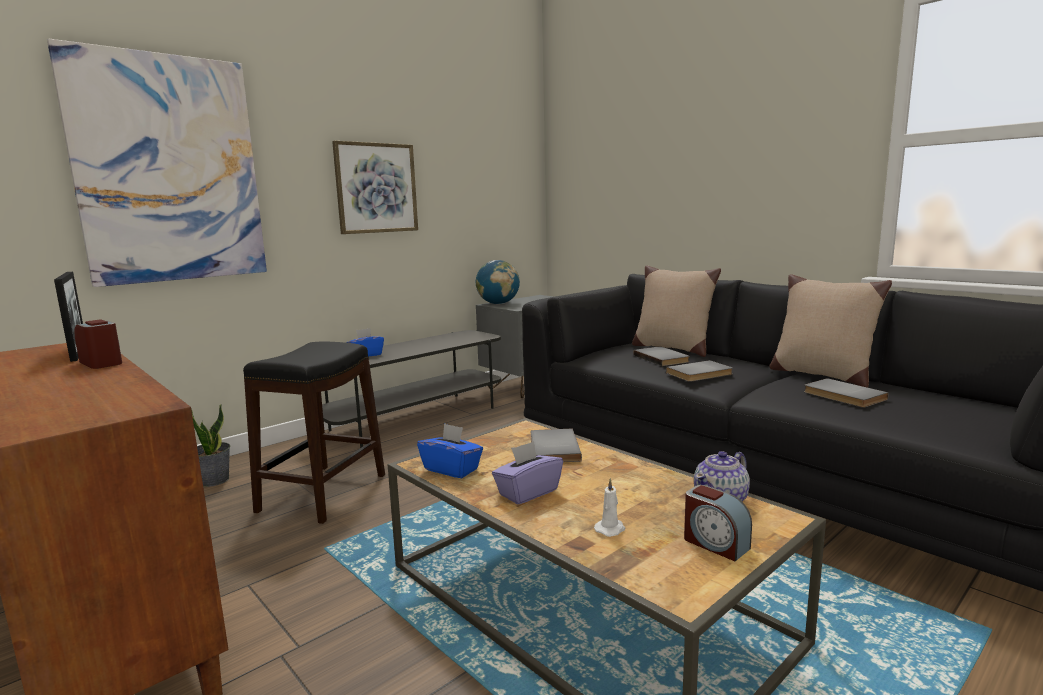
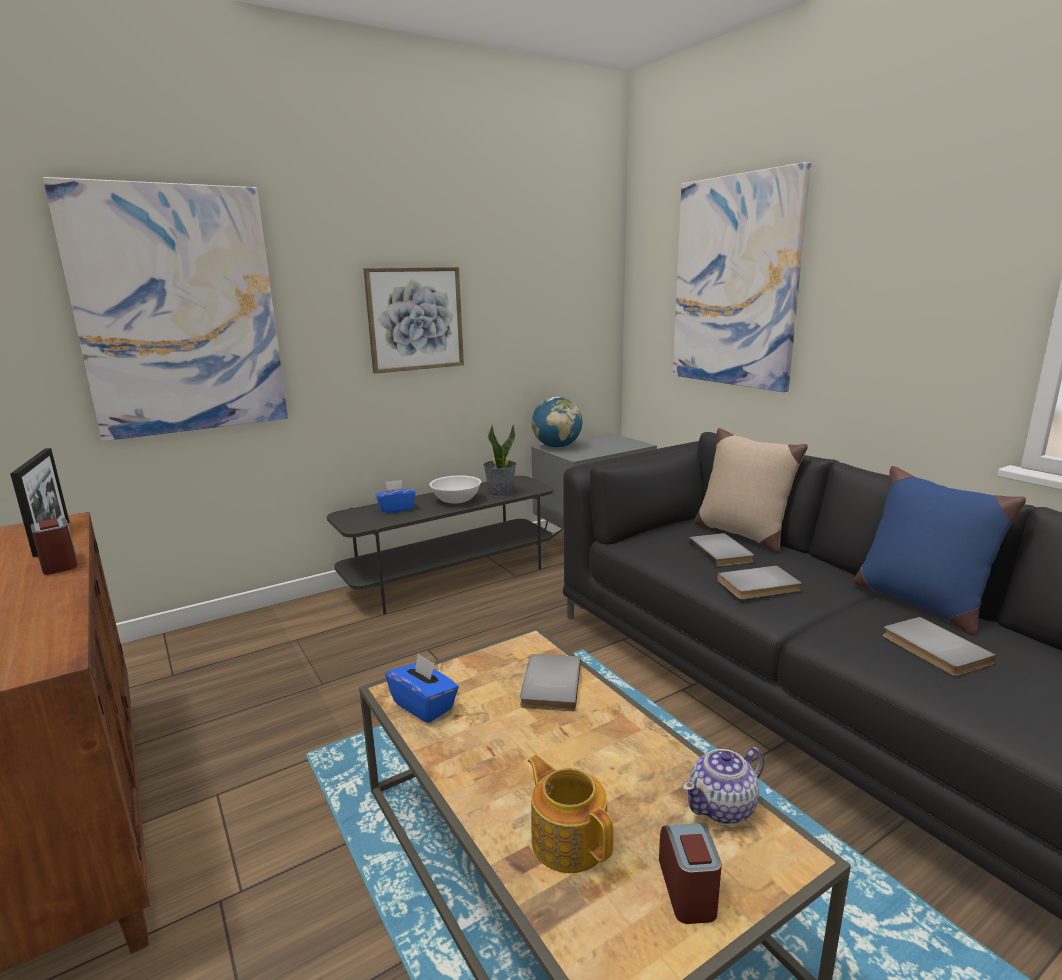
camera: 10 degrees right, 5 degrees up
potted plant [191,404,230,487] -> potted plant moved to [483,424,516,497]
black stool [243,342,385,524] -> none
purple tissue box [492,441,563,504] -> none
white candle [594,478,625,537] -> teapot [528,755,613,873]
alarm clock [684,485,752,561] -> alarm clock turned 150 degrees counterclockwise [659,823,722,924]
beige pillow [770,274,892,388] -> blue pillow [853,466,1026,636]
none -> white bowl [430,475,481,504]
none -> picture [673,162,811,392]

